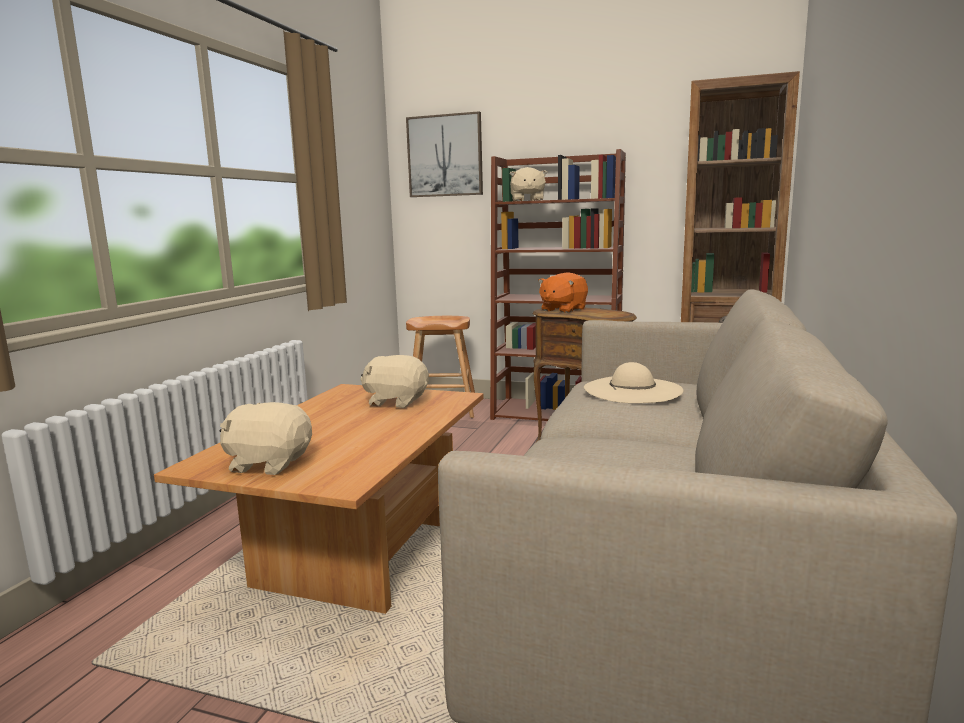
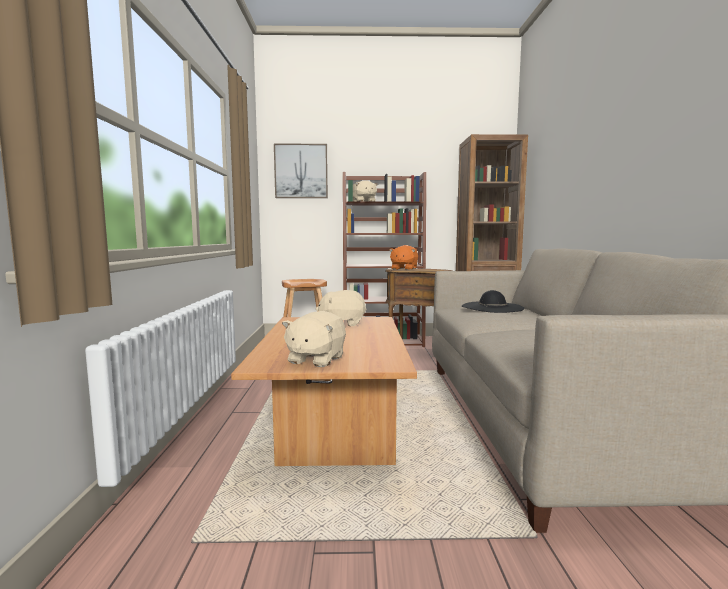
camera: 20 degrees left, 5 degrees down
beige plush toy [220,402,312,475] -> beige plush toy turned 60 degrees counterclockwise [282,311,346,367]
beige hat [584,362,683,403] -> black hat [462,290,524,313]

